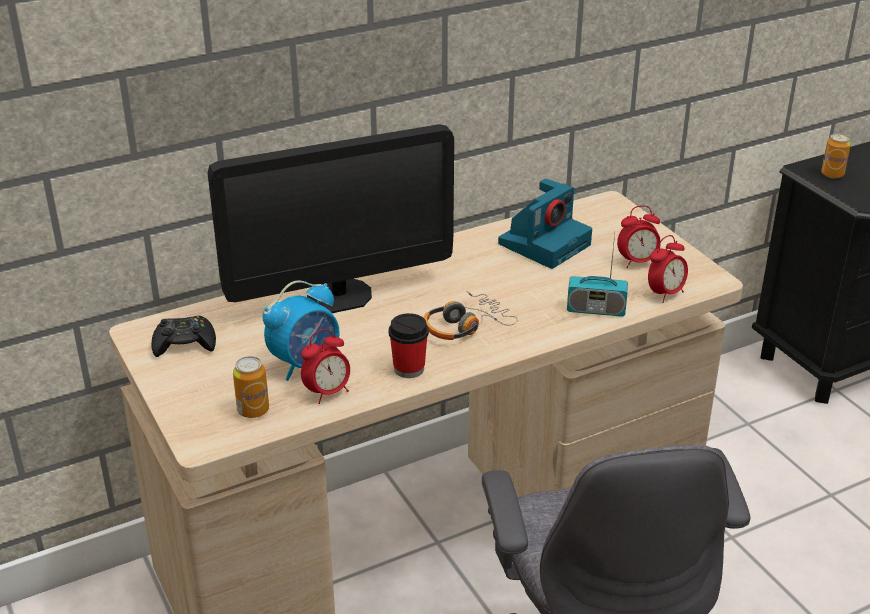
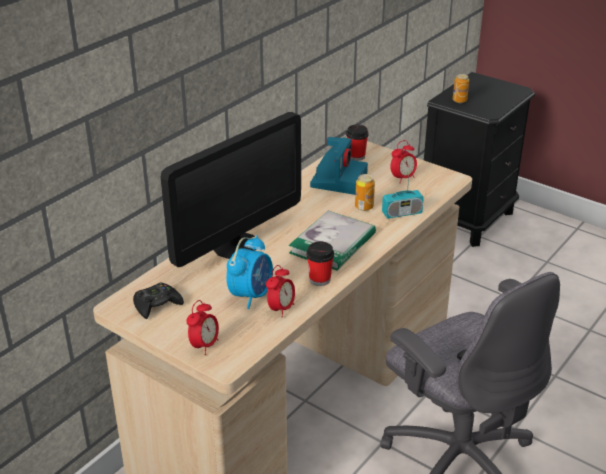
camera: 25 degrees left, 0 degrees up
can [233,356,269,418] -> can moved to [355,174,375,211]
headphones [424,291,518,340] -> book [289,211,376,271]
alarm clock [648,235,688,303] -> alarm clock moved to [186,300,219,355]
none -> cup [346,125,369,161]

